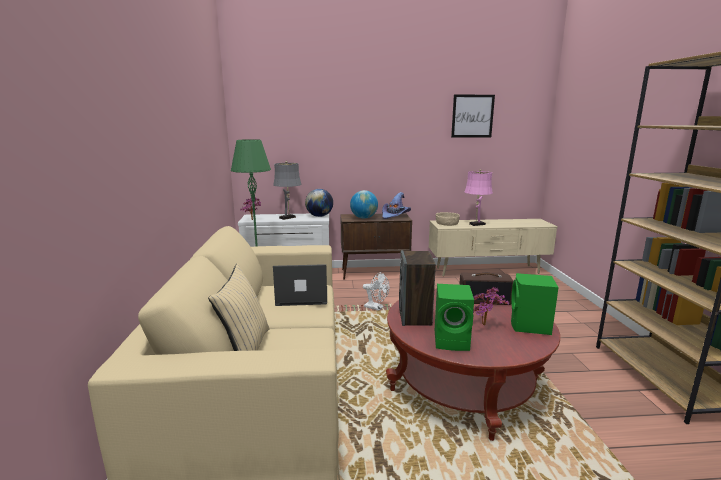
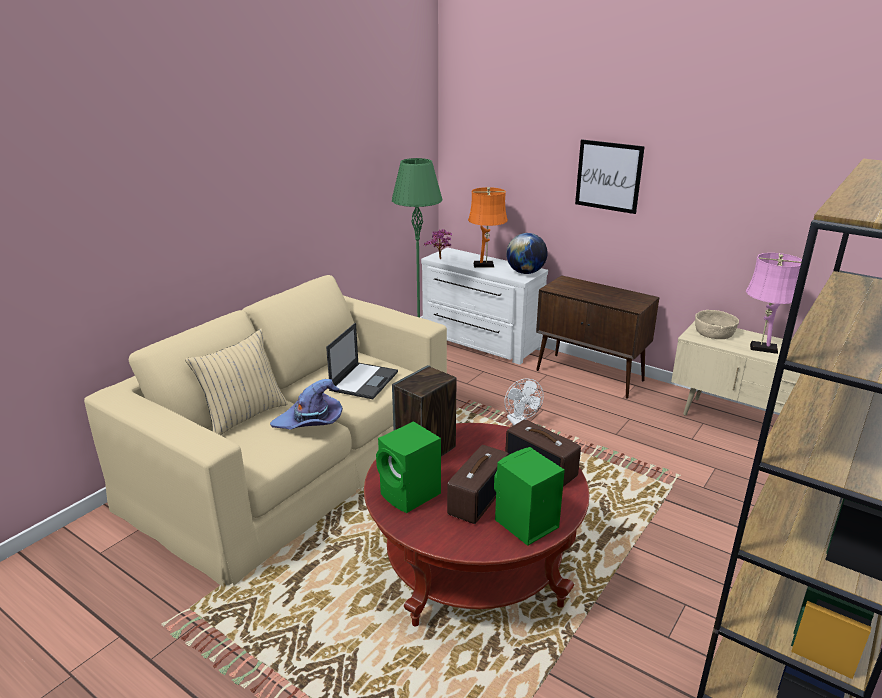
camera: 40 degrees right, 10 degrees up
grey table lamp [273,161,302,220] -> orange table lamp [468,187,508,268]
laptop [273,264,327,306] -> laptop turned 75 degrees clockwise [326,323,398,399]
globe [350,190,378,219] -> none
purple hat [382,192,411,219] -> purple hat moved to [270,379,343,430]
picture [451,95,495,137] -> picture moved to [575,139,645,214]
potted plant [473,287,509,325] -> radio [447,445,509,524]

